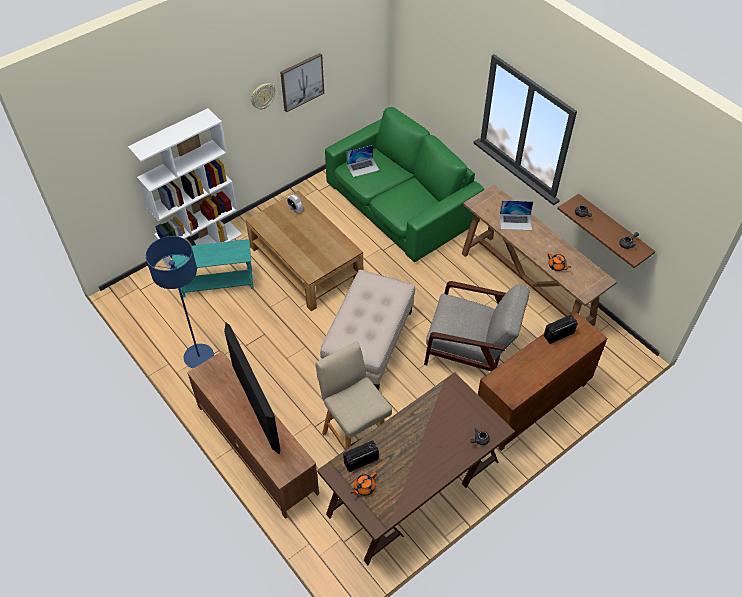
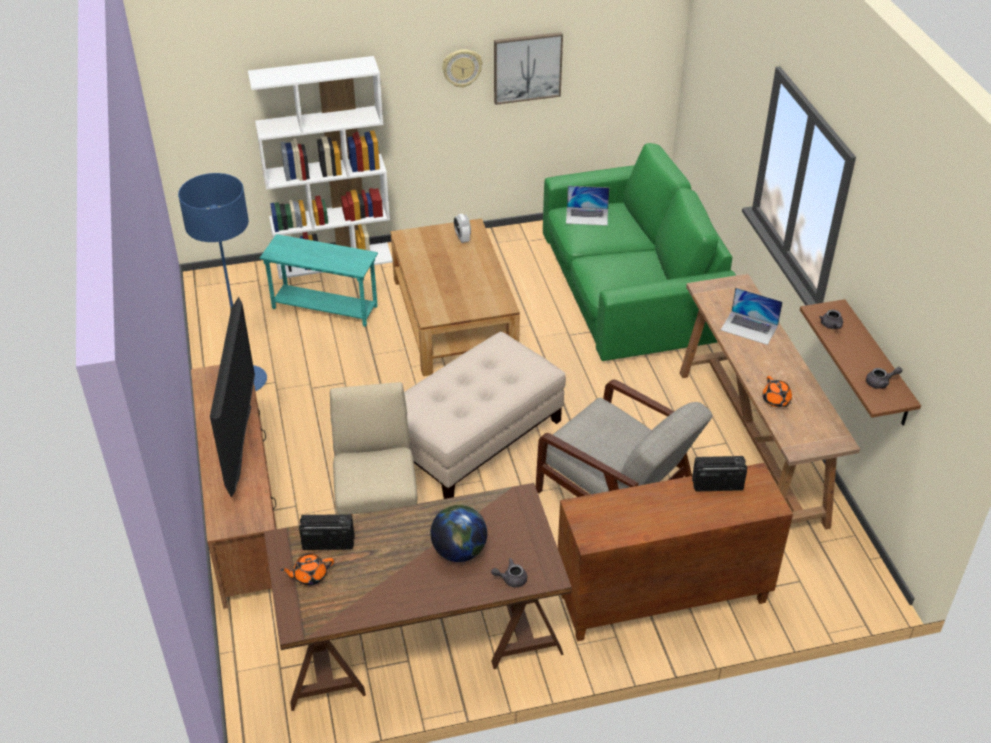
camera: 25 degrees right, 10 degrees down
none -> globe [430,505,487,562]

